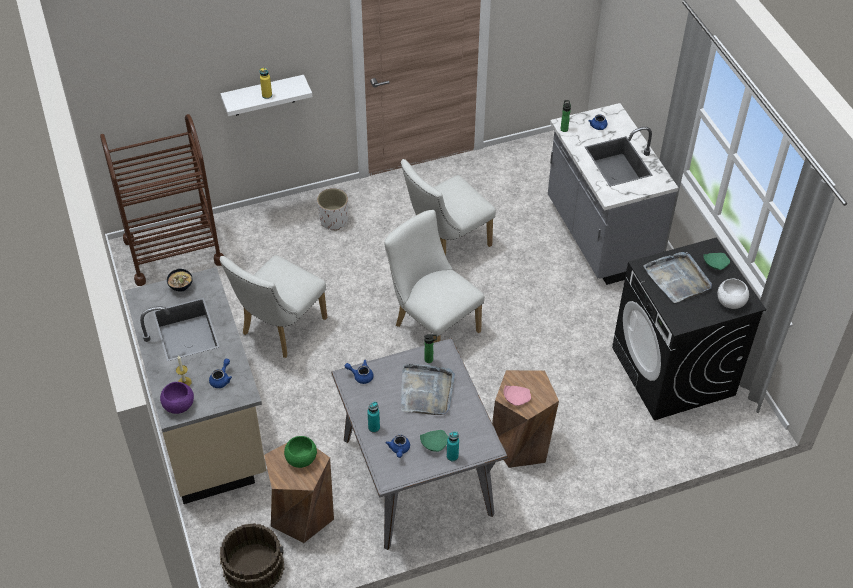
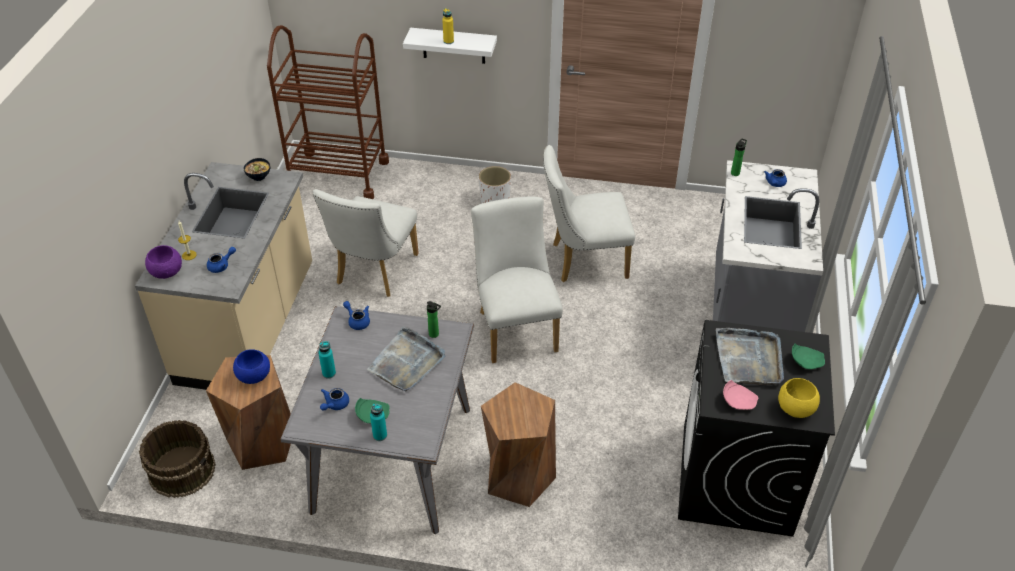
camera: 30 degrees right, 5 degrees down
white chair [220,255,327,358] -> white chair turned 45 degrees counterclockwise [313,189,419,297]
green bowl [284,436,317,468] -> blue bowl [233,349,270,384]
pink plate [504,385,531,406] -> pink plate moved to [723,380,758,410]
white bowl [717,279,749,309] -> yellow bowl [778,378,820,418]

